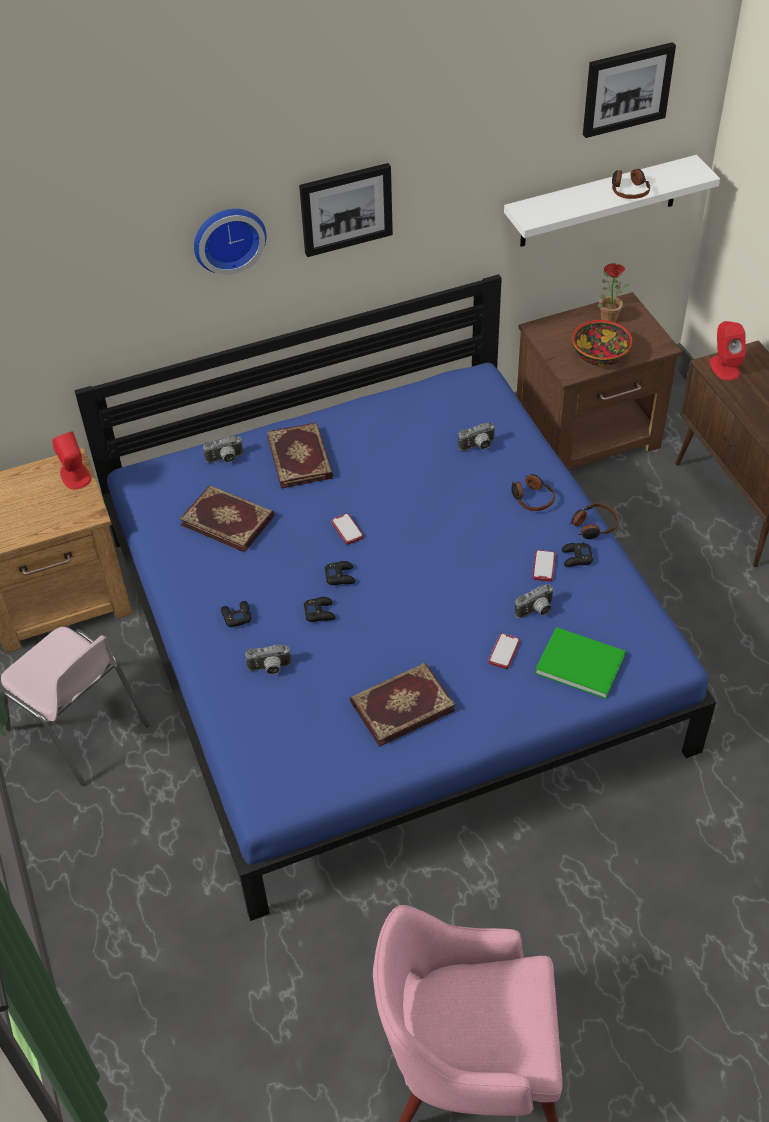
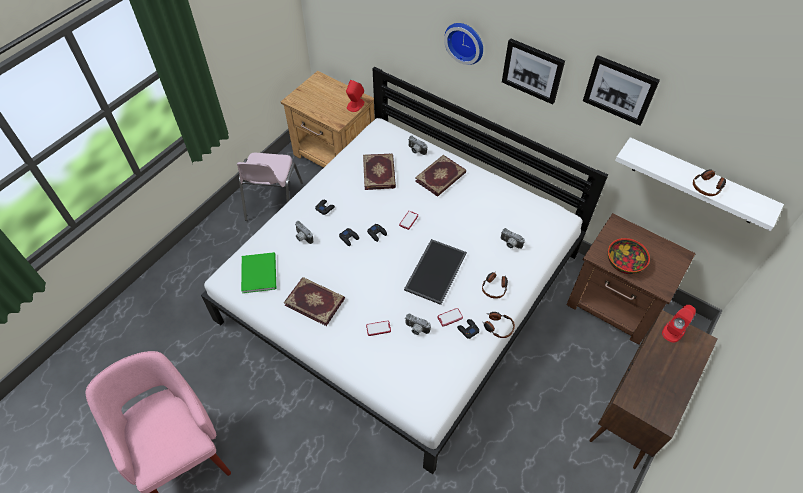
camera: 55 degrees right, 5 degrees up
blue bed [74,274,716,921] -> white bed [201,67,608,474]
green book [535,627,626,699] -> green book moved to [241,252,276,293]
picture [583,42,676,138] -> picture moved to [583,55,660,126]
potted plant [598,263,629,322] -> none
none -> tray [404,239,467,305]

